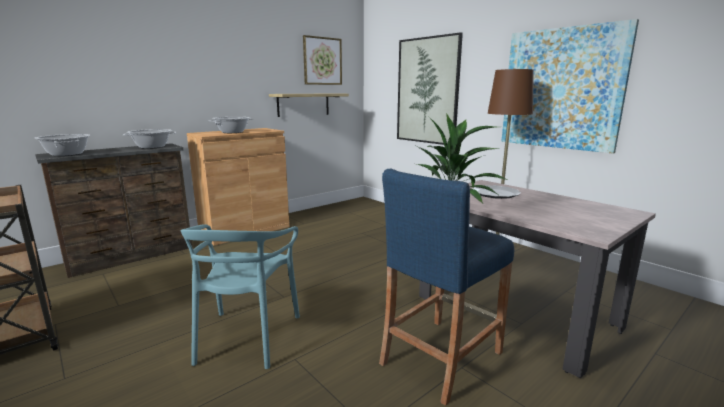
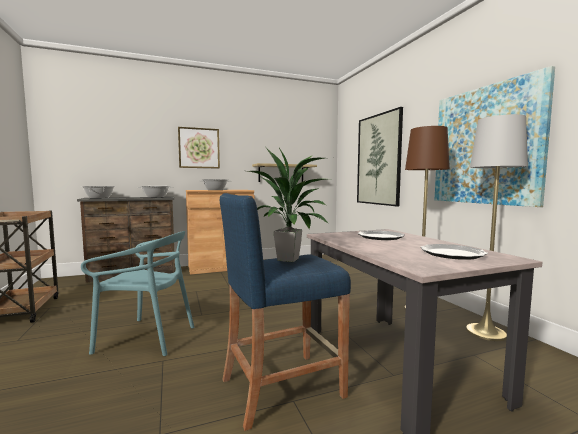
camera: 20 degrees right, 10 degrees down
turquoise chair [181,224,300,369] -> turquoise chair turned 105 degrees counterclockwise [81,231,194,356]
picture [303,35,342,85] -> picture moved to [178,127,220,168]
none -> plate [421,244,488,260]
none -> grey floor lamp [466,114,528,341]

